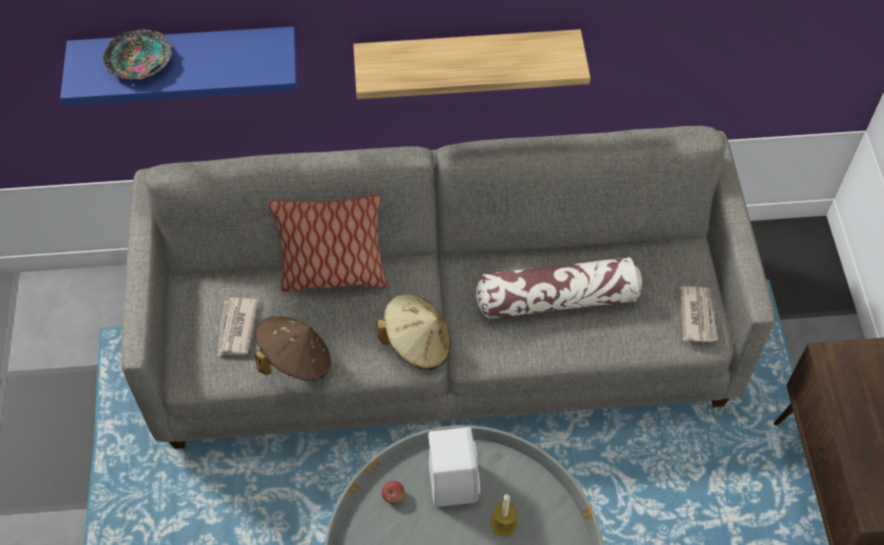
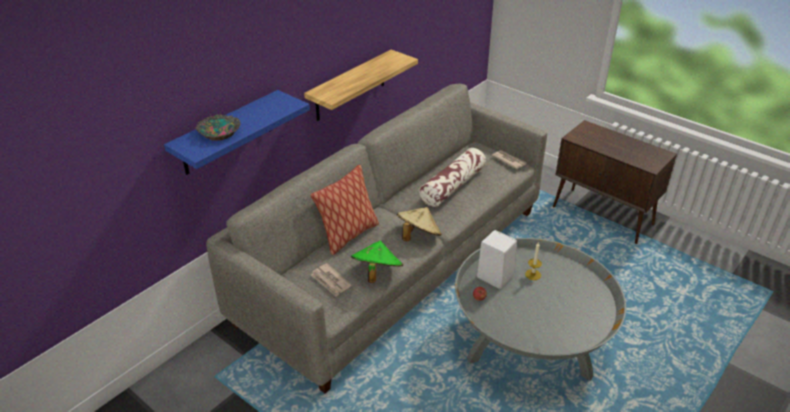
camera: 45 degrees left, 20 degrees down
brown hat [254,316,331,381] -> green hat [351,241,403,283]

